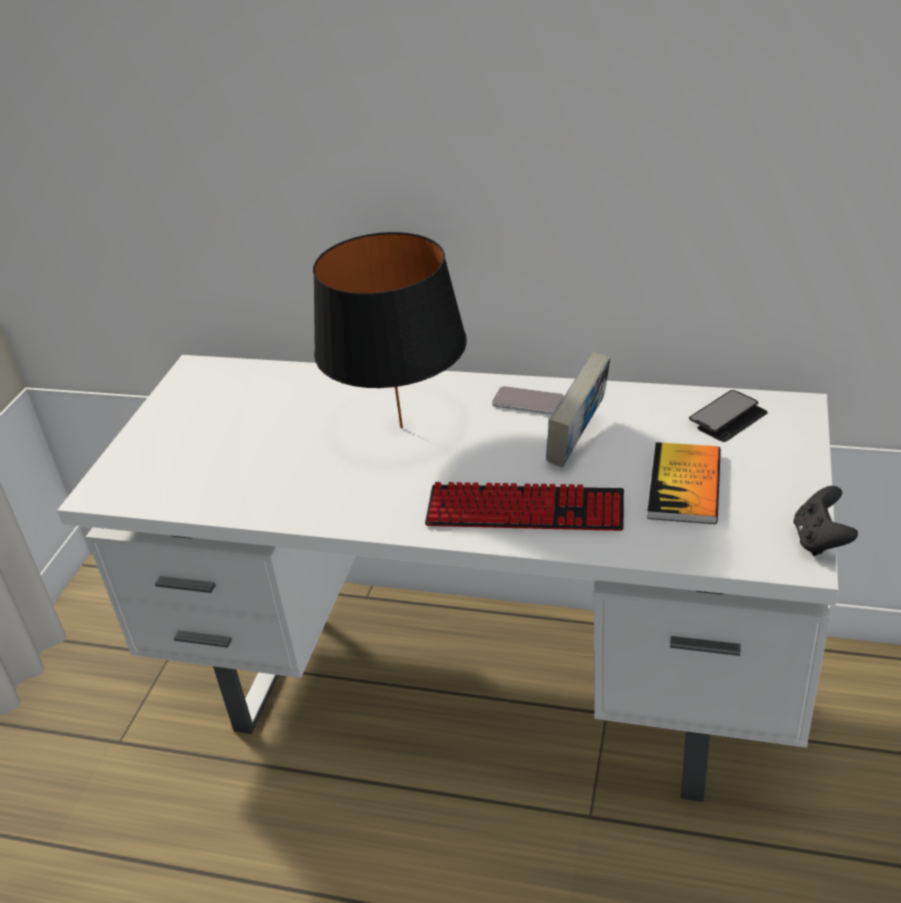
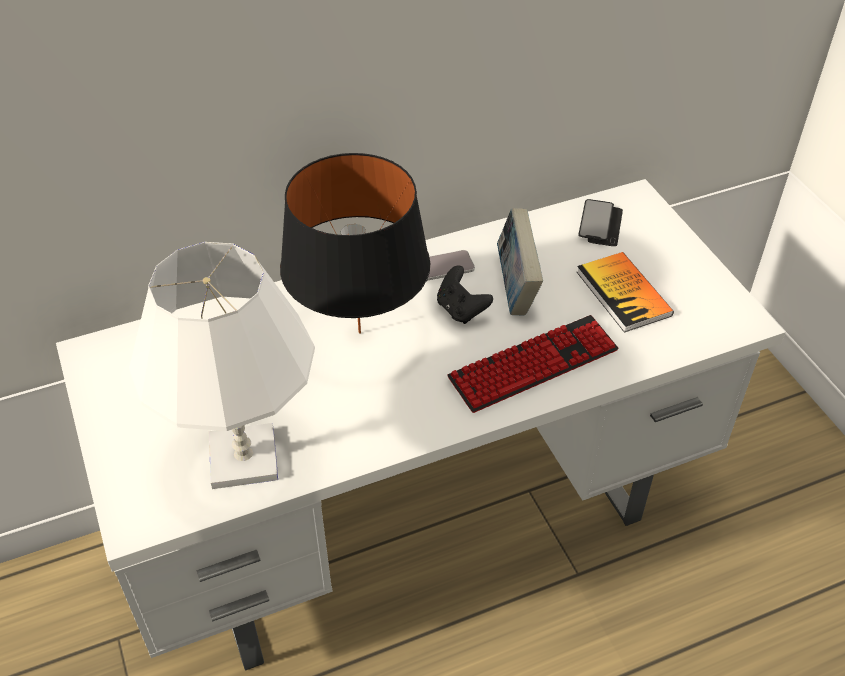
camera: 40 degrees left, 10 degrees up
black game controller [794,486,858,556] -> black game controller moved to [437,265,493,324]
none -> white table lamp [129,242,315,489]

